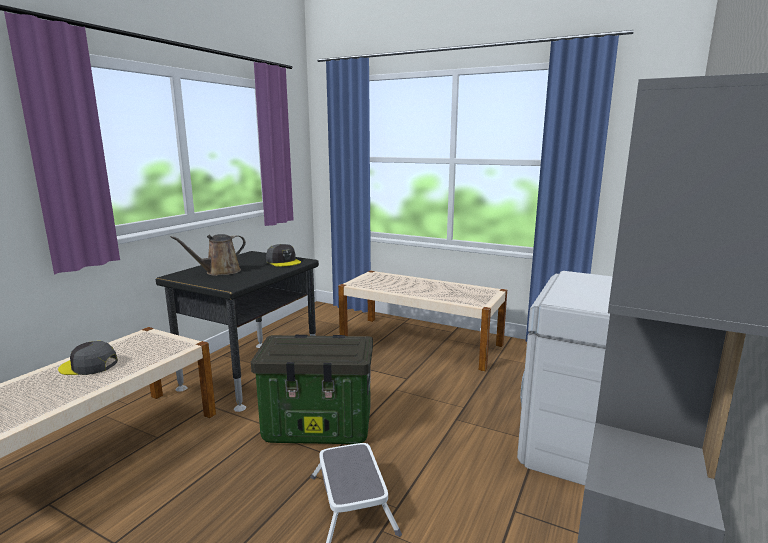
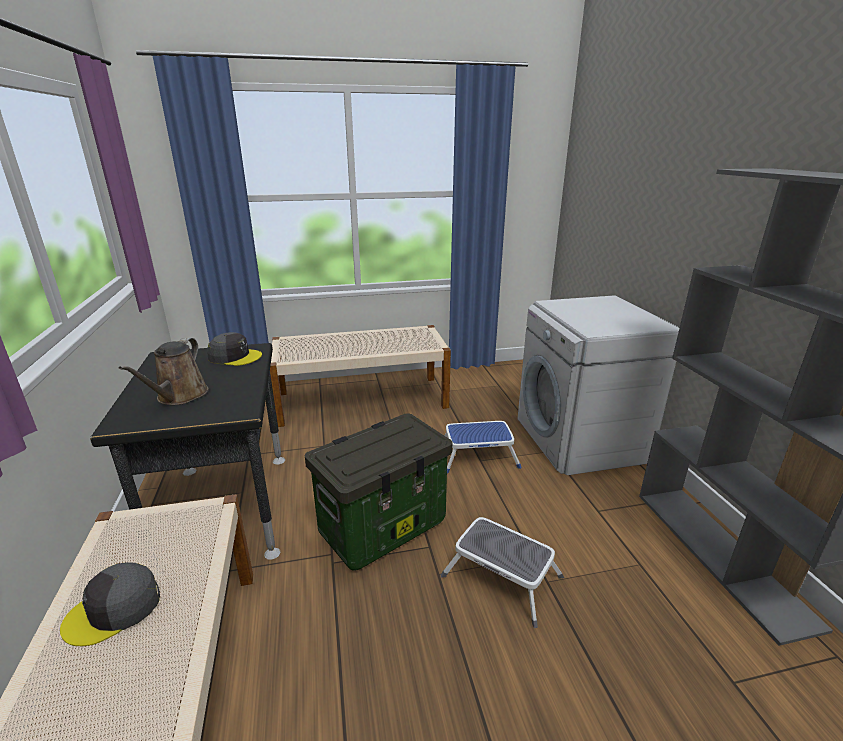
camera: 40 degrees left, 10 degrees up
none -> blue step ladder [444,421,522,474]

